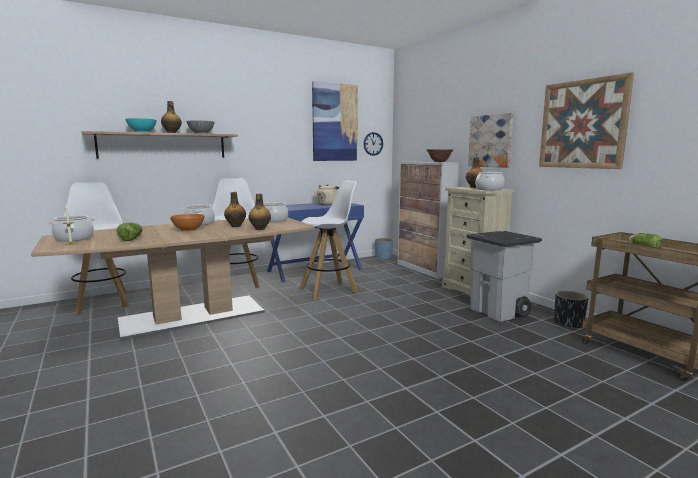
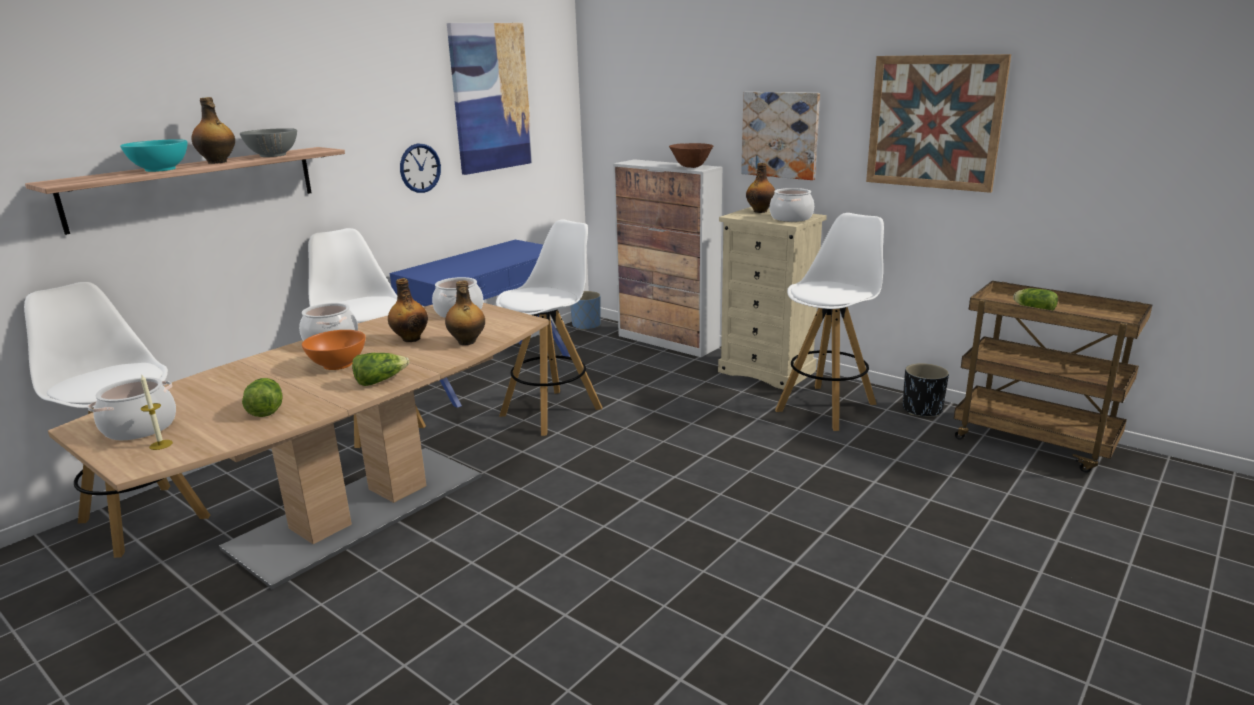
camera: 20 degrees left, 10 degrees up
beige kettle [314,184,340,205] -> none
wall clock [364,132,383,156] -> wall clock moved to [400,144,441,193]
grey trash can [467,231,542,322] -> white stool [775,213,884,431]
none -> lettuce [352,353,409,386]

